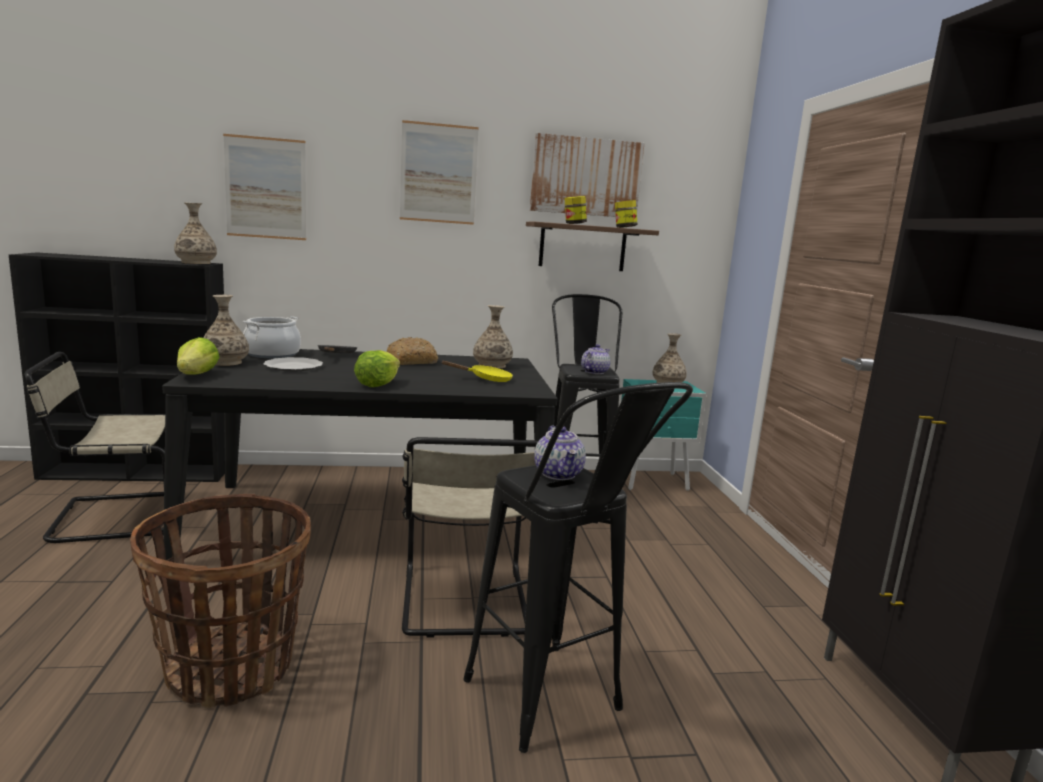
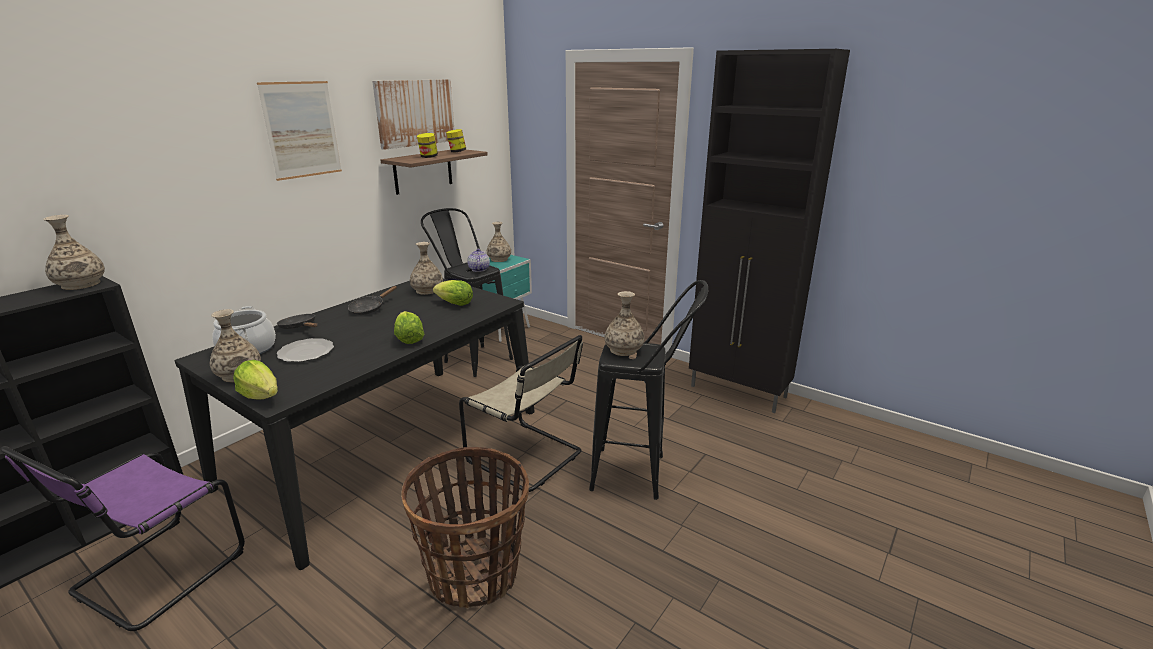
camera: 45 degrees left, 10 degrees up
beige chair [25,352,186,543] -> purple chair [0,446,245,631]
picture [223,134,306,240] -> none
bread [387,337,438,365] -> black frying pan [348,286,397,315]
yellow frying pan [441,361,513,382] -> lettuce [433,280,473,306]
teapot [534,426,586,480] -> vase [605,291,644,356]

